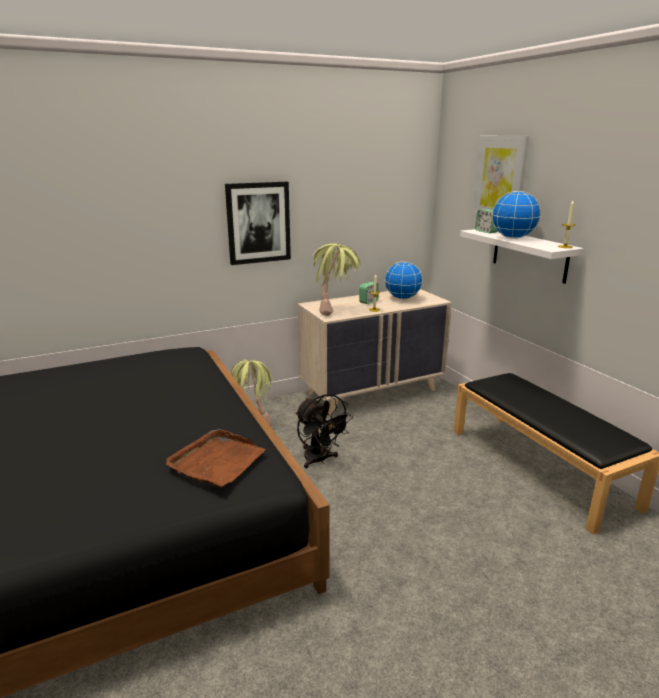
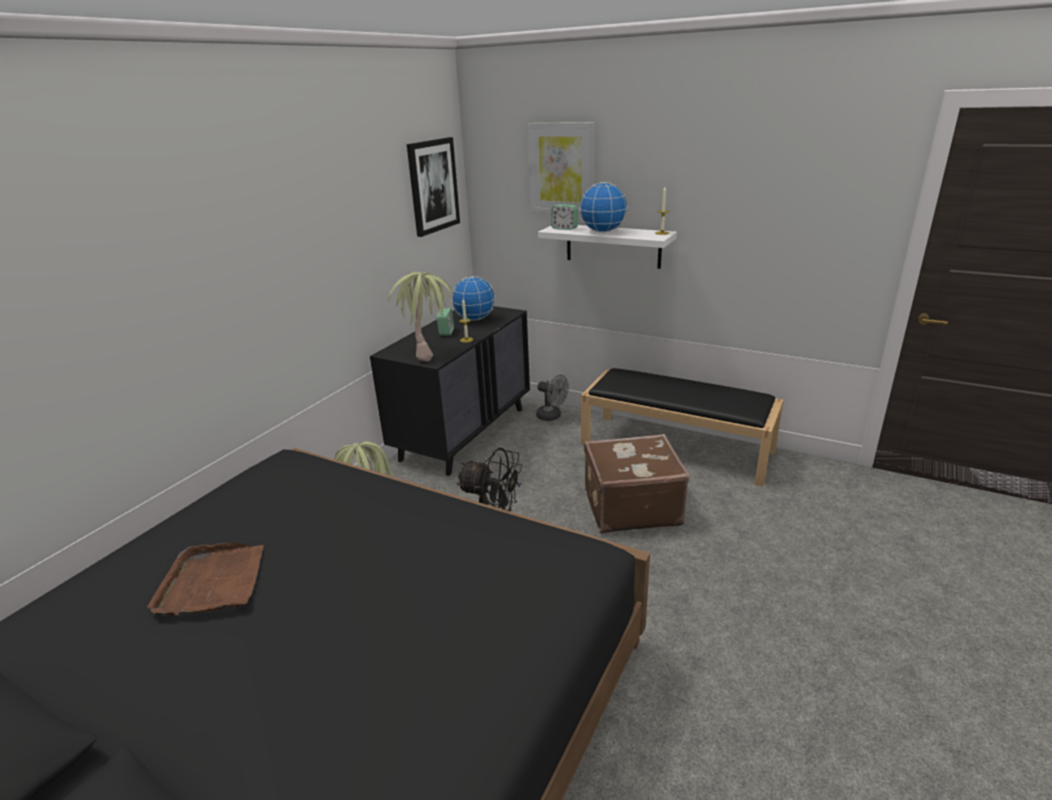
camera: 35 degrees left, 5 degrees up
brown tray [166,429,266,488] -> brown tray moved to [147,543,263,616]
picture [225,182,291,265] -> picture moved to [407,137,460,237]
beige dresser [298,289,452,415] -> black dresser [370,306,530,476]
none -> grey fan [536,375,569,421]
none -> brown suitcase [584,434,690,534]

